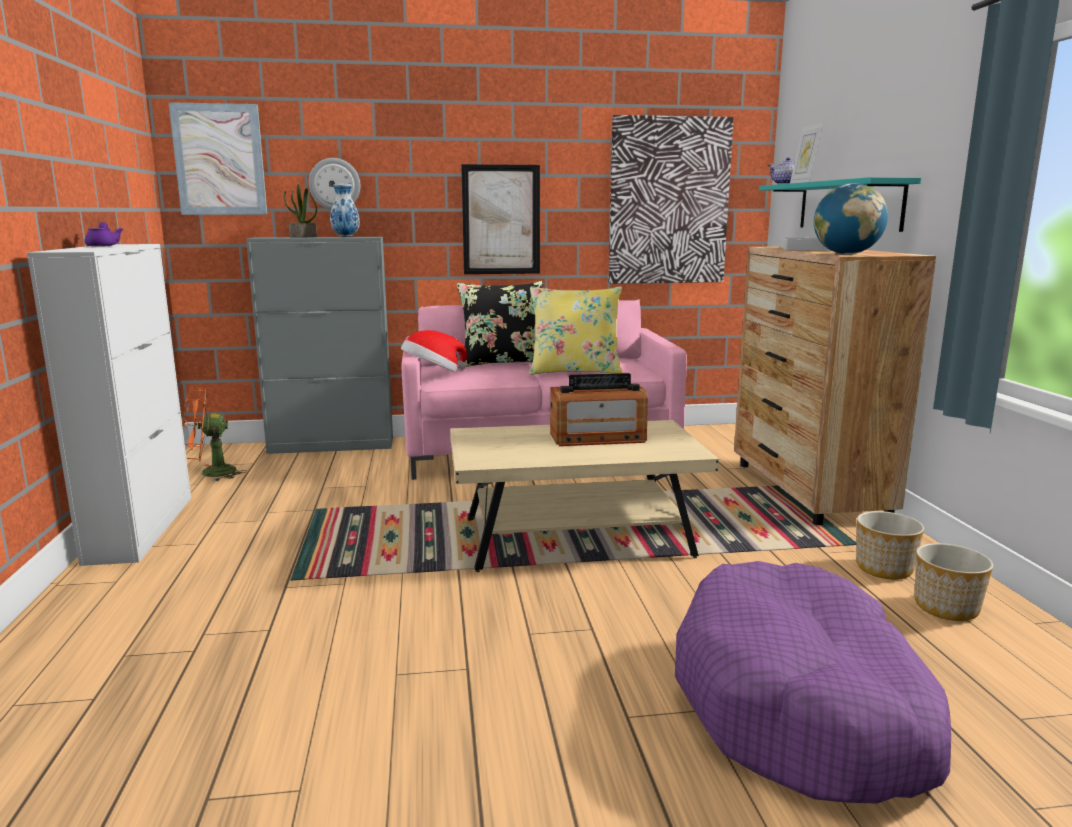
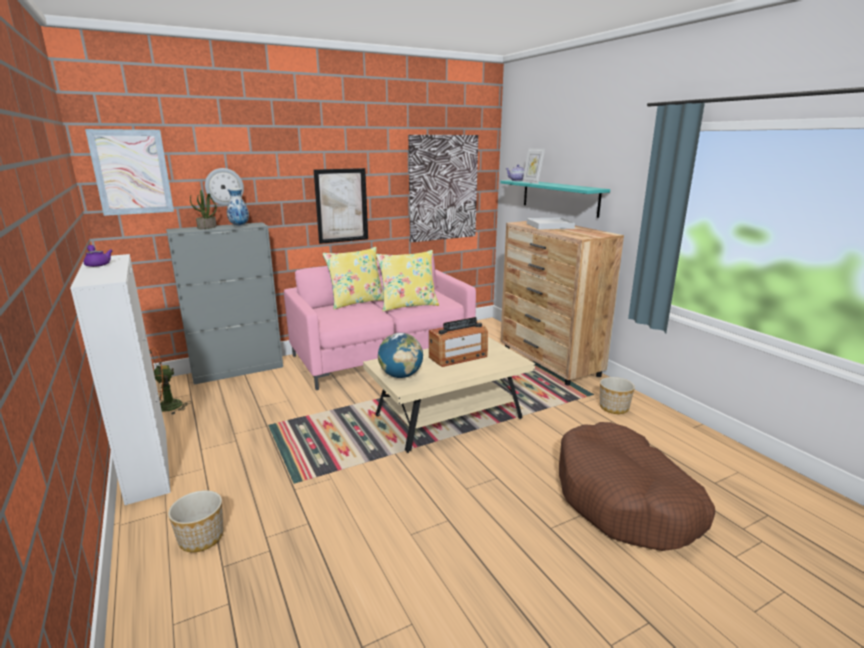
camera: 20 degrees left, 5 degrees up
hat [401,330,467,372] -> none
black pillow [457,281,543,367] -> yellow pillow [323,247,384,310]
purple dog bed [675,561,951,804] -> brown dog bed [559,422,715,551]
globe [814,183,888,254] -> globe moved to [378,333,423,378]
planter [915,543,993,621] -> planter moved to [168,490,223,552]

